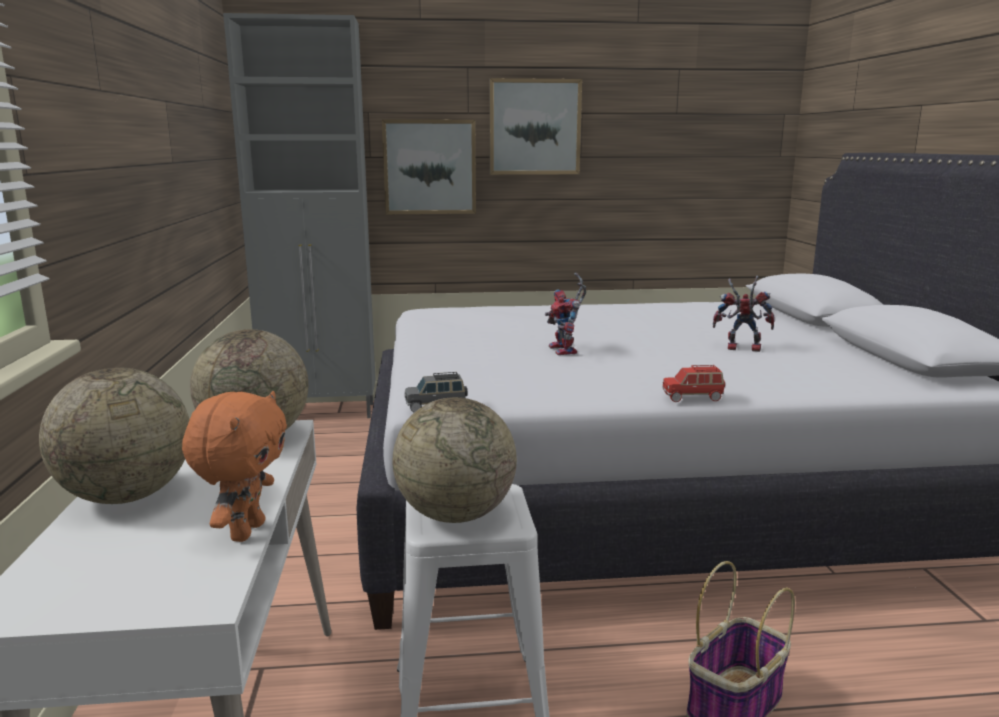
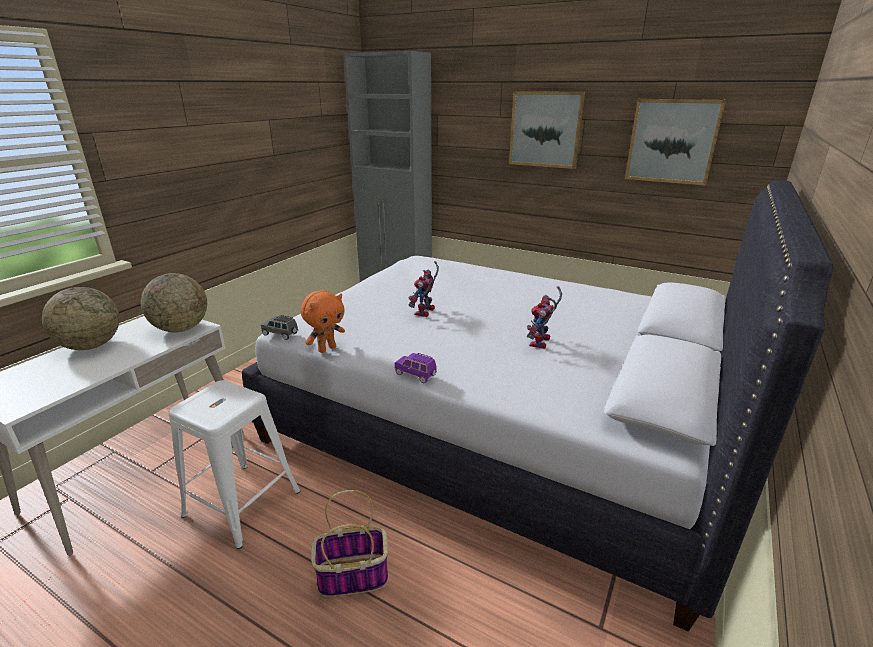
camera: 35 degrees right, 10 degrees up
orange plush toy [182,391,287,542] -> orange plush toy moved to [301,290,345,353]
picture [382,119,476,214] -> picture moved to [625,99,726,185]
globe [392,397,517,523] -> none
red toy car [662,365,725,402] -> purple toy car [395,353,437,383]
toy robot [713,276,775,352] -> toy robot turned 120 degrees counterclockwise [527,286,562,349]

